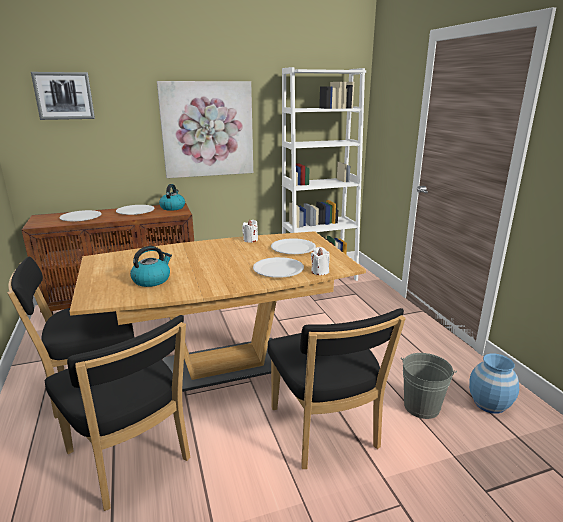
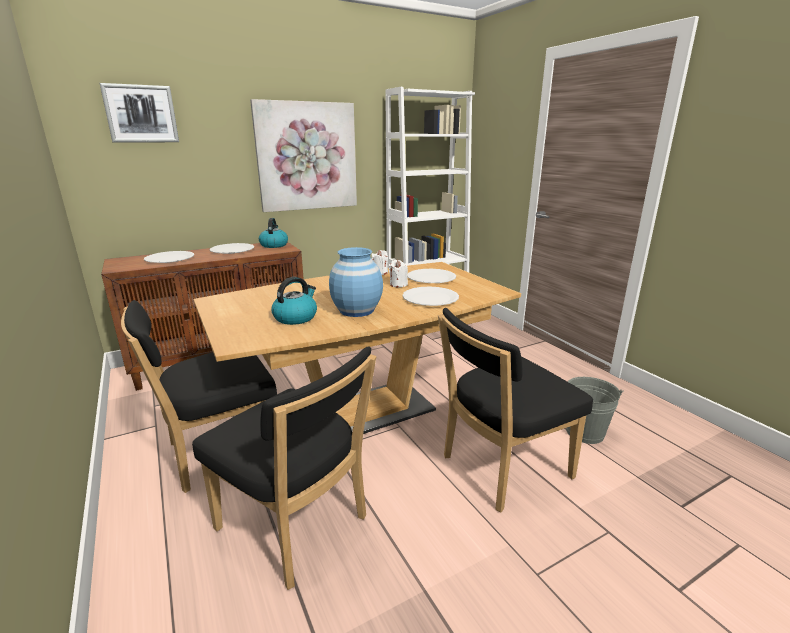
camera: 10 degrees left, 0 degrees up
black chair [268,308,406,469] -> black chair turned 90 degrees clockwise [438,308,593,513]
white candle [311,247,330,275] -> white candle moved to [389,260,408,287]
blue vase [469,353,519,414] -> blue vase moved to [329,247,383,317]

